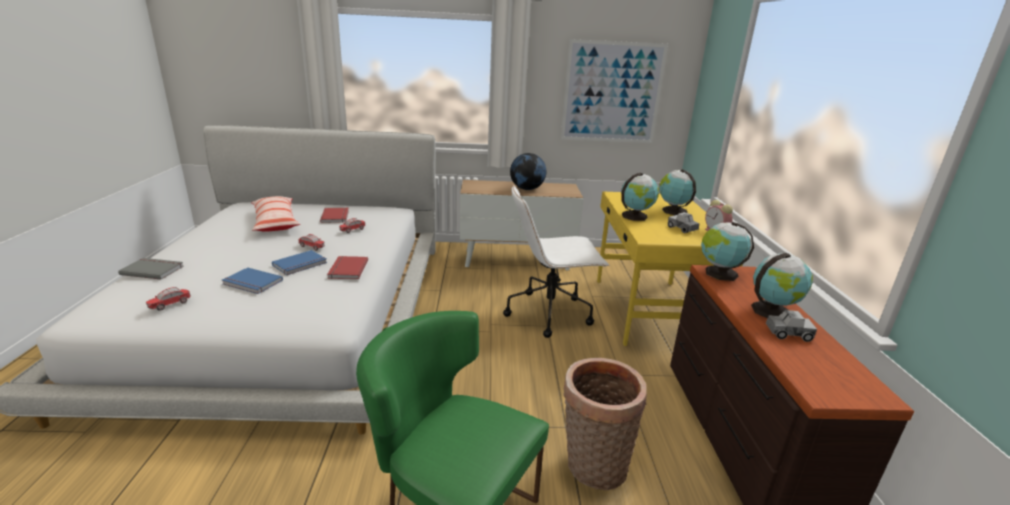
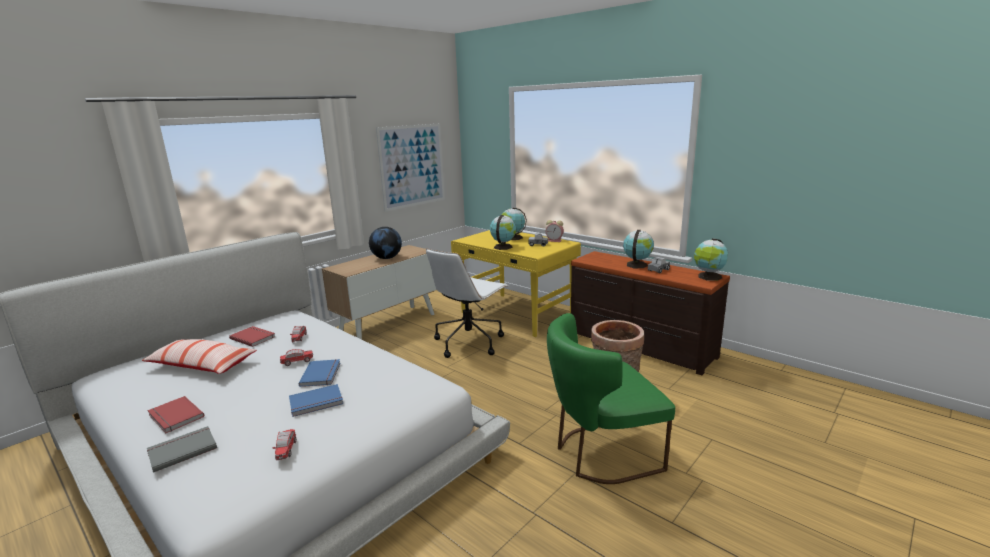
camera: 45 degrees left, 5 degrees down
red book [327,256,368,279] -> red book moved to [147,396,204,433]
globe [701,222,754,281] -> globe moved to [694,239,728,281]

